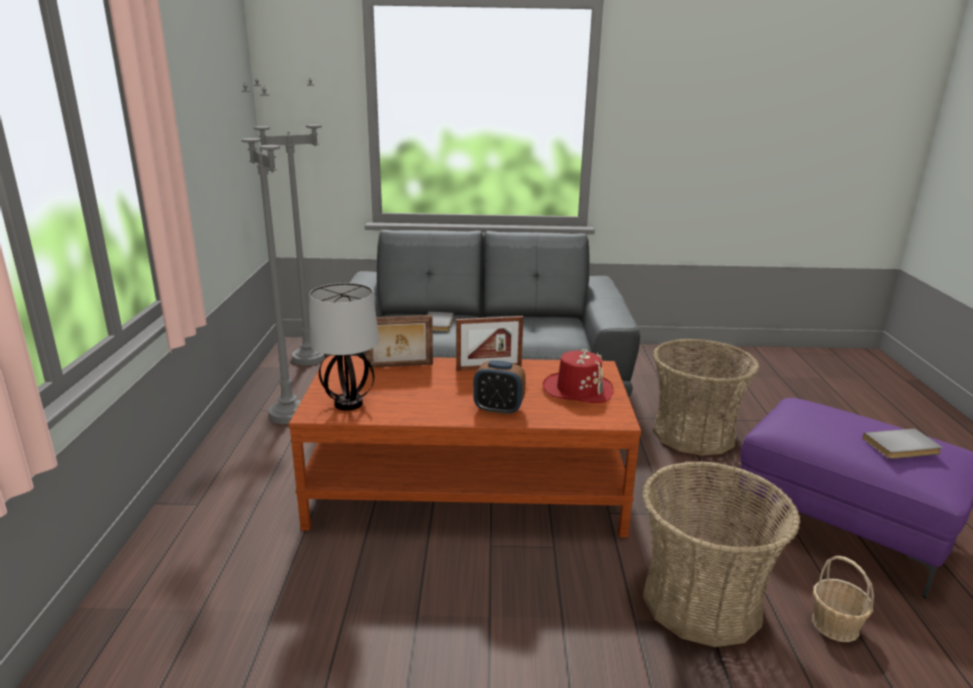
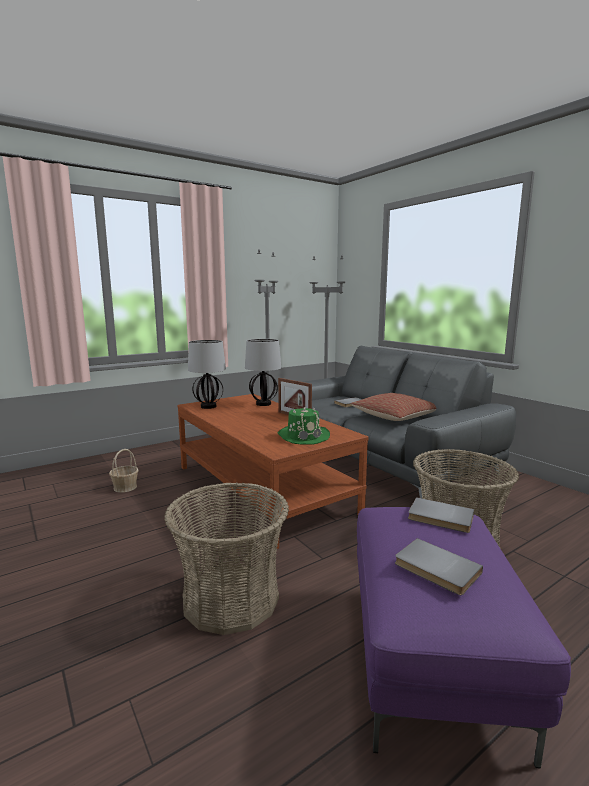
camera: 55 degrees right, 10 degrees down
picture frame [366,315,433,368] -> table lamp [245,339,281,406]
alarm clock [473,360,526,415] -> none
red hat [543,349,613,403] -> green hat [277,406,330,445]
basket [812,556,874,642] -> basket moved to [109,449,139,493]
none -> pillow [351,393,437,421]
none -> grey book [408,497,474,533]

